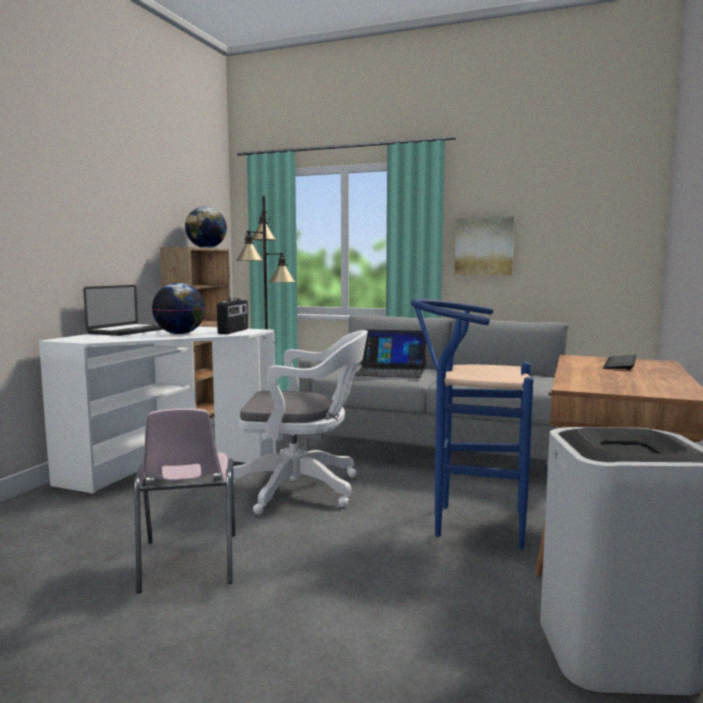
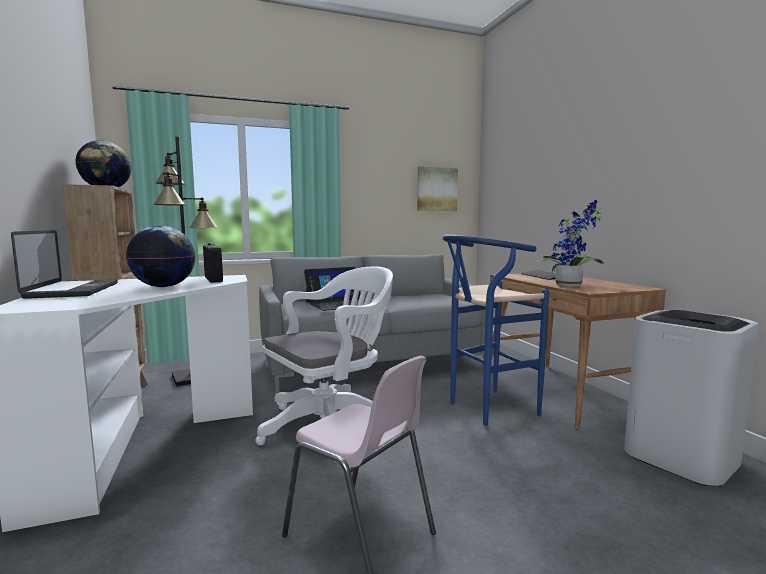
camera: 40 degrees left, 0 degrees up
picture [455,216,514,275] -> picture moved to [417,166,458,211]
none -> potted plant [535,200,604,287]

